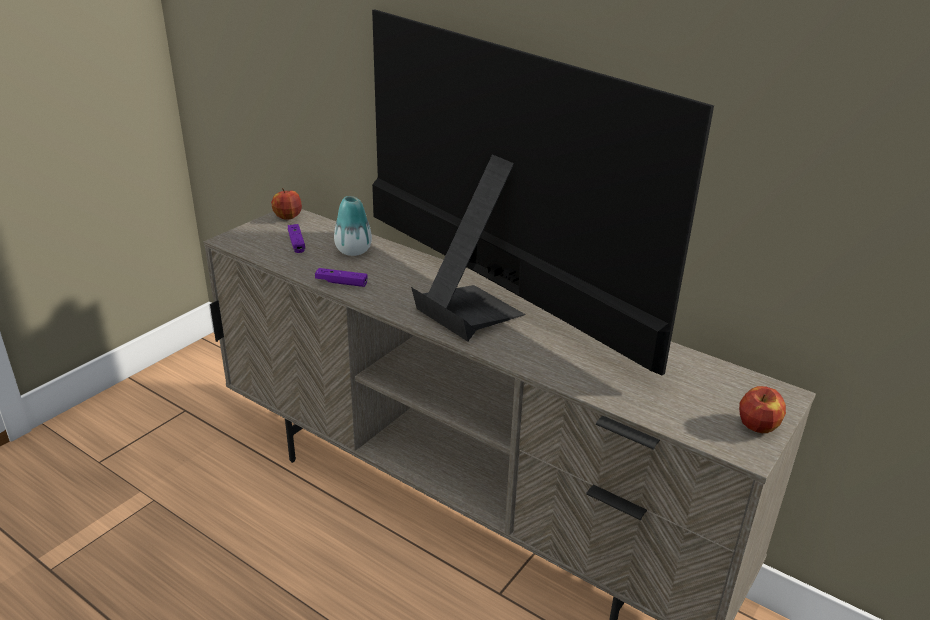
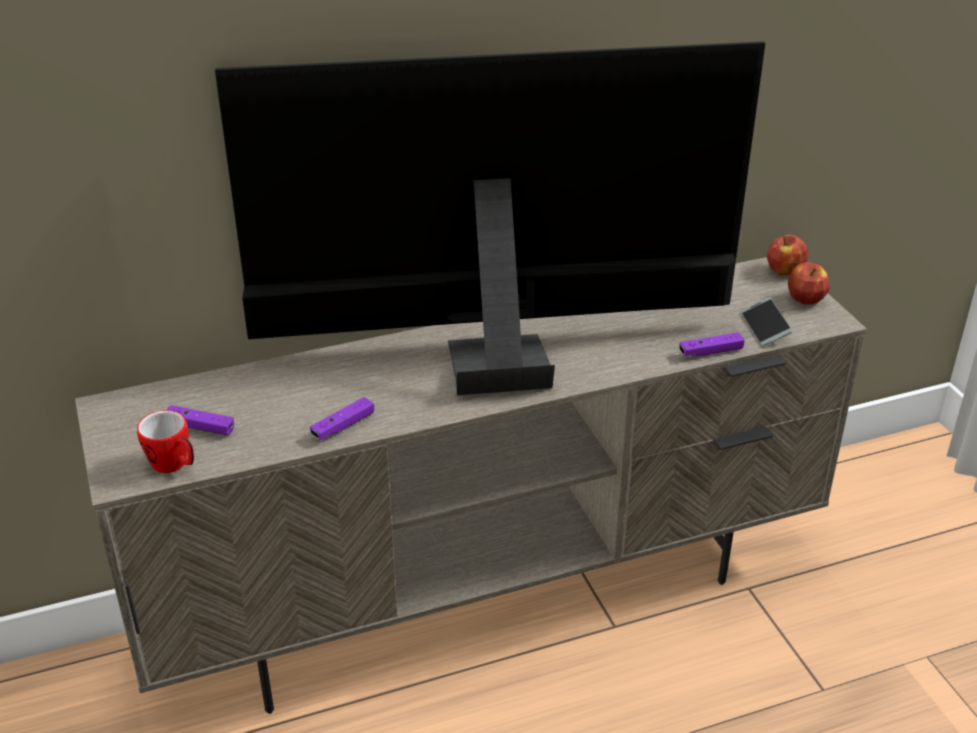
camera: 55 degrees left, 5 degrees up
apple [271,188,302,220] -> apple moved to [767,235,809,275]
vase [334,196,372,256] -> none
none -> mug [137,410,194,473]
none -> purple game controller [679,332,745,356]
none -> phone [741,297,792,346]

